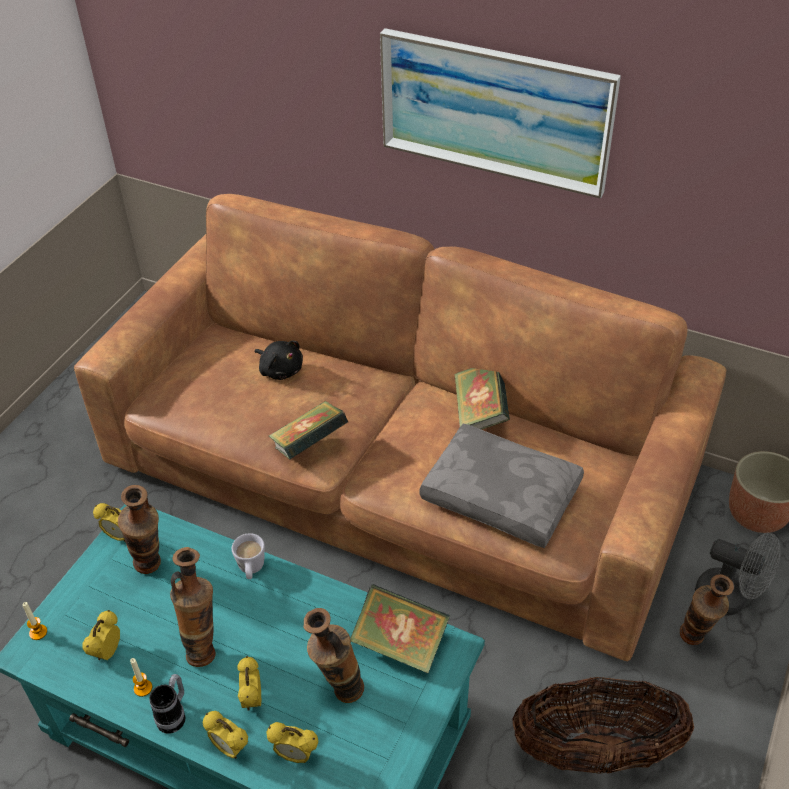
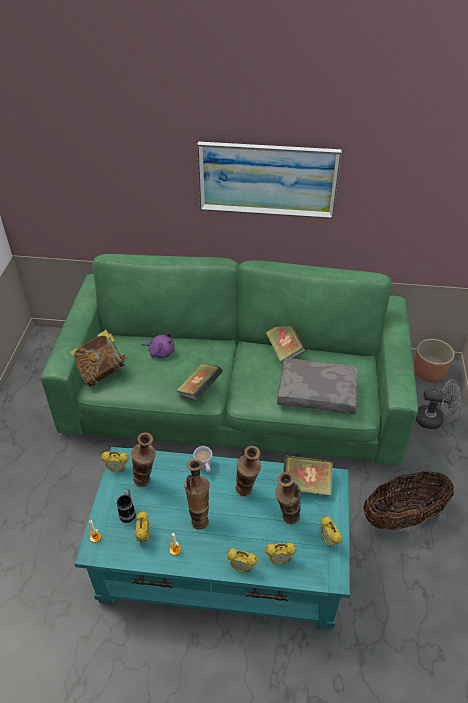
camera: 20 degrees left, 0 degrees up
brown sofa [74,194,726,661] -> green sofa [41,254,418,465]
mug [149,674,185,734] -> mug moved to [117,488,136,523]
alarm clock [237,656,261,711] -> alarm clock moved to [320,516,342,547]
black plush toy [255,341,303,380] -> purple plush toy [141,333,175,358]
vase [680,574,734,645] -> vase moved to [236,446,261,496]
none -> book [69,330,127,387]

